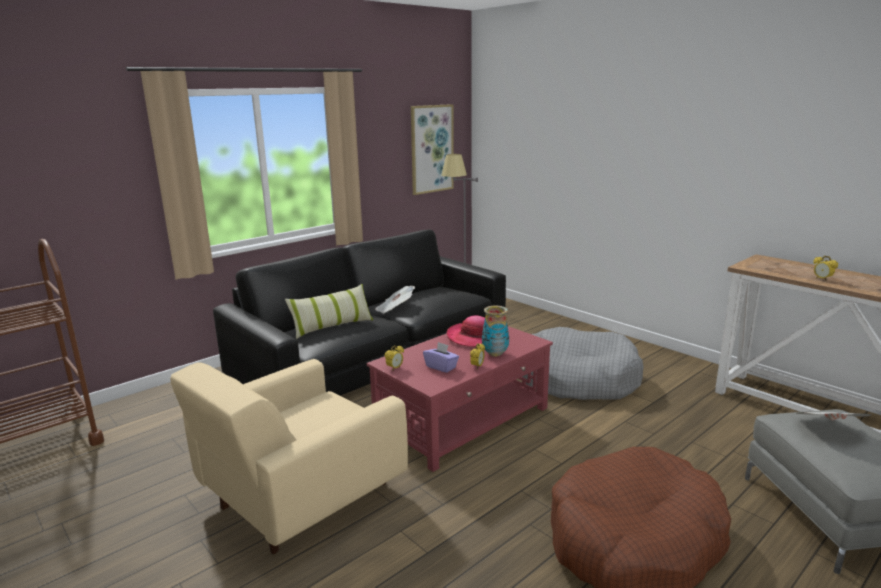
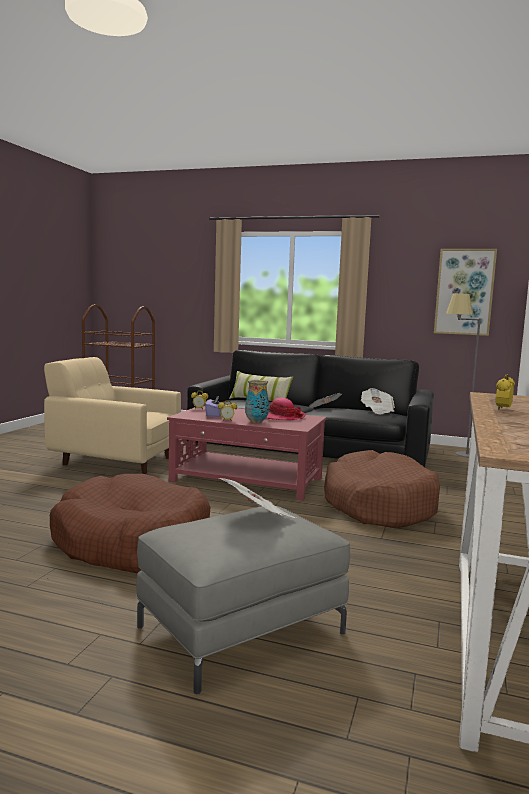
camera: 60 degrees right, 10 degrees down
grey dog bed [522,327,644,400] -> brown dog bed [324,450,440,528]
none -> newspaper [361,388,395,414]

